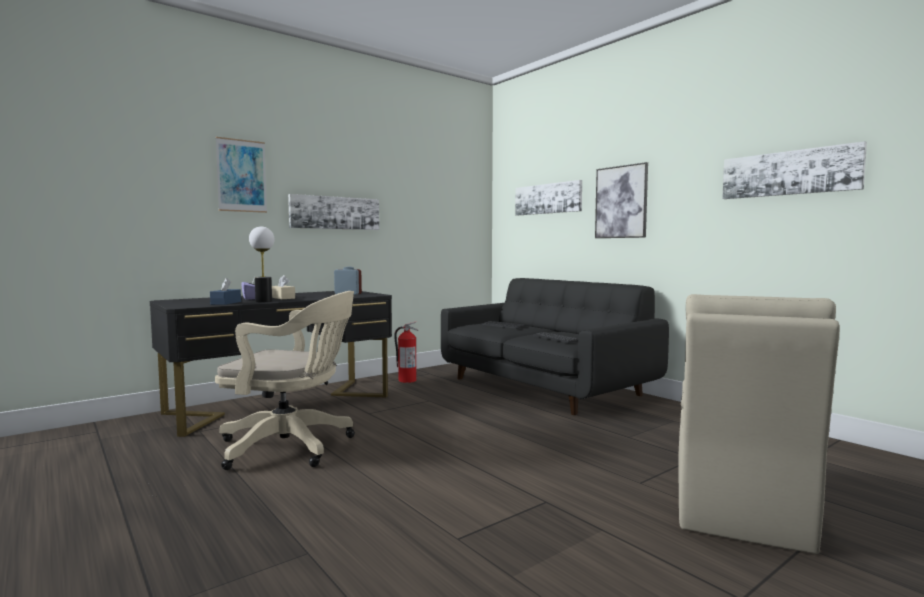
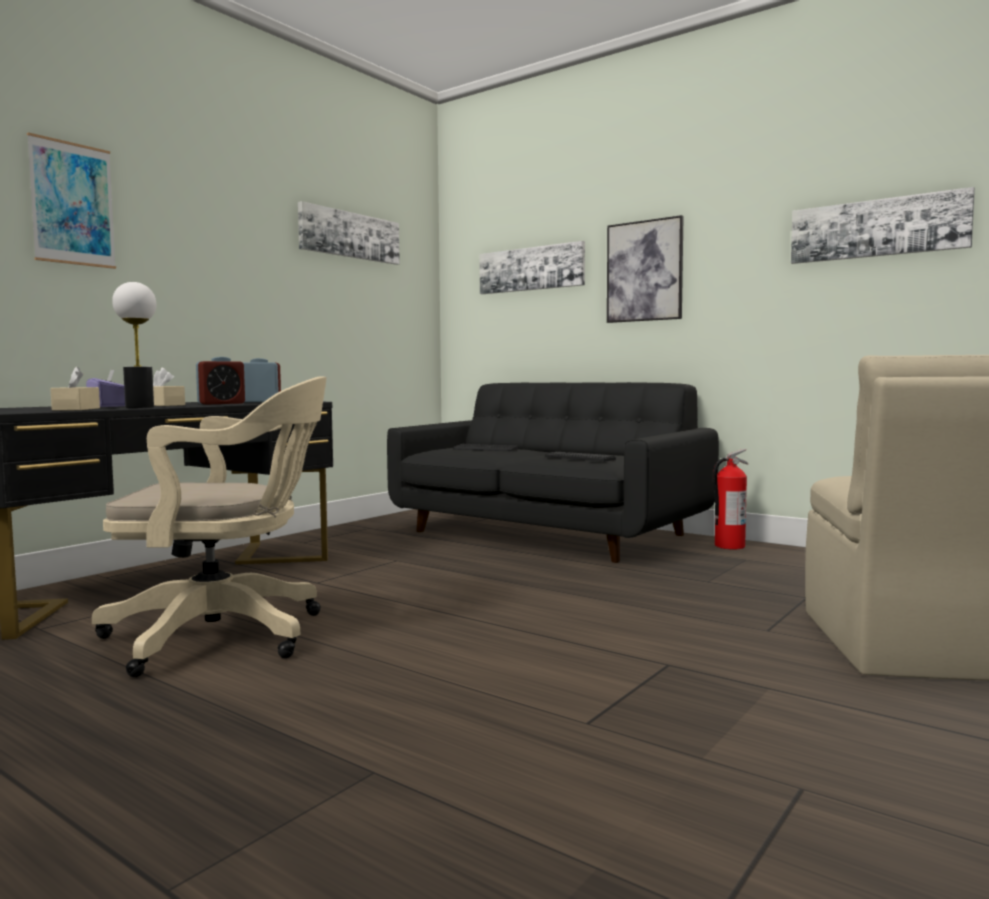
camera: 15 degrees left, 0 degrees up
blue tissue box [210,278,241,305] -> beige tissue box [50,366,100,411]
picture [288,194,379,230] -> picture moved to [298,201,400,265]
fire extinguisher [394,321,418,383] -> fire extinguisher moved to [713,449,748,550]
none -> alarm clock [196,357,245,404]

